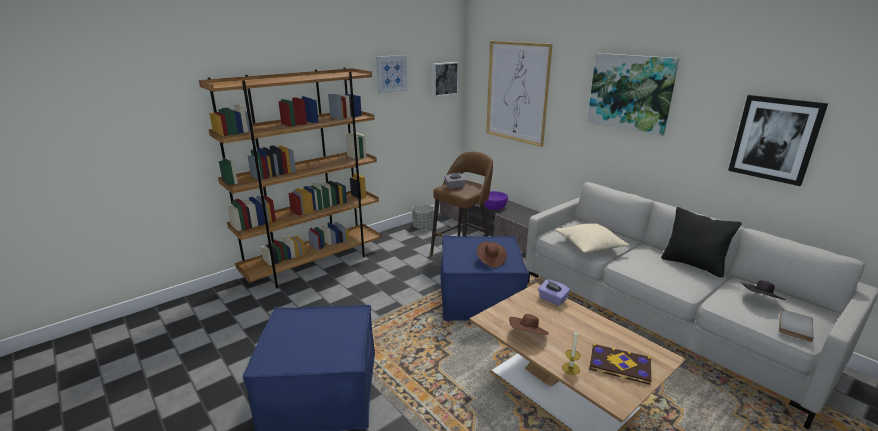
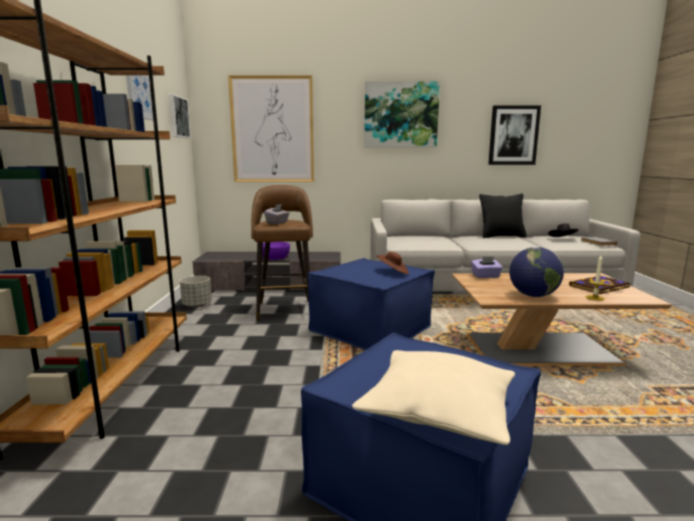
camera: 50 degrees left, 10 degrees down
brown hat [509,314,549,335] -> globe [509,247,564,297]
beige pillow [555,223,629,253] -> beige pillow moved to [352,350,515,445]

